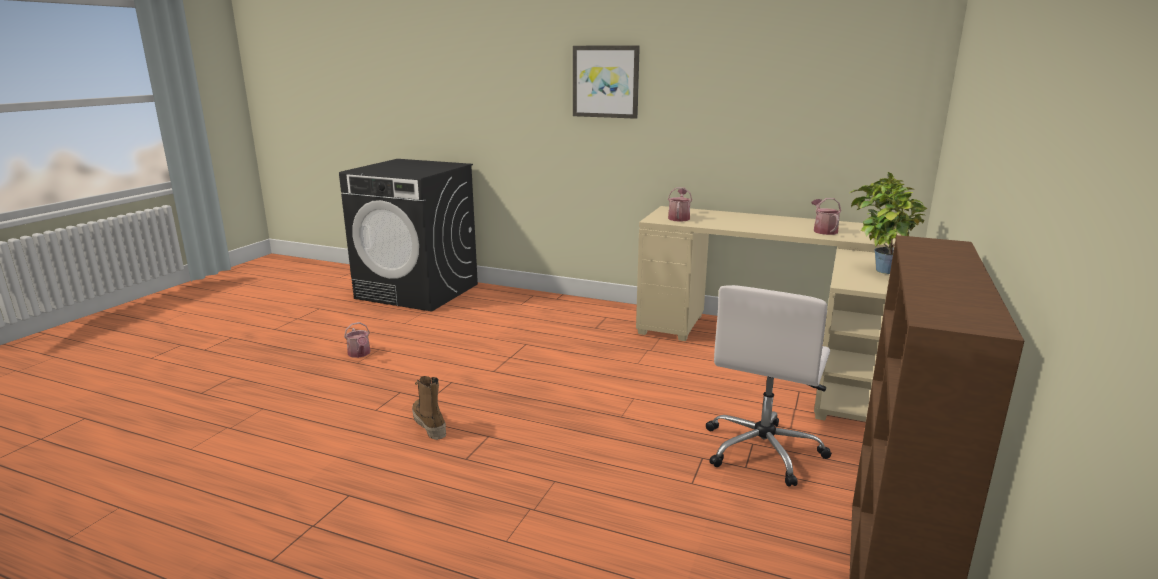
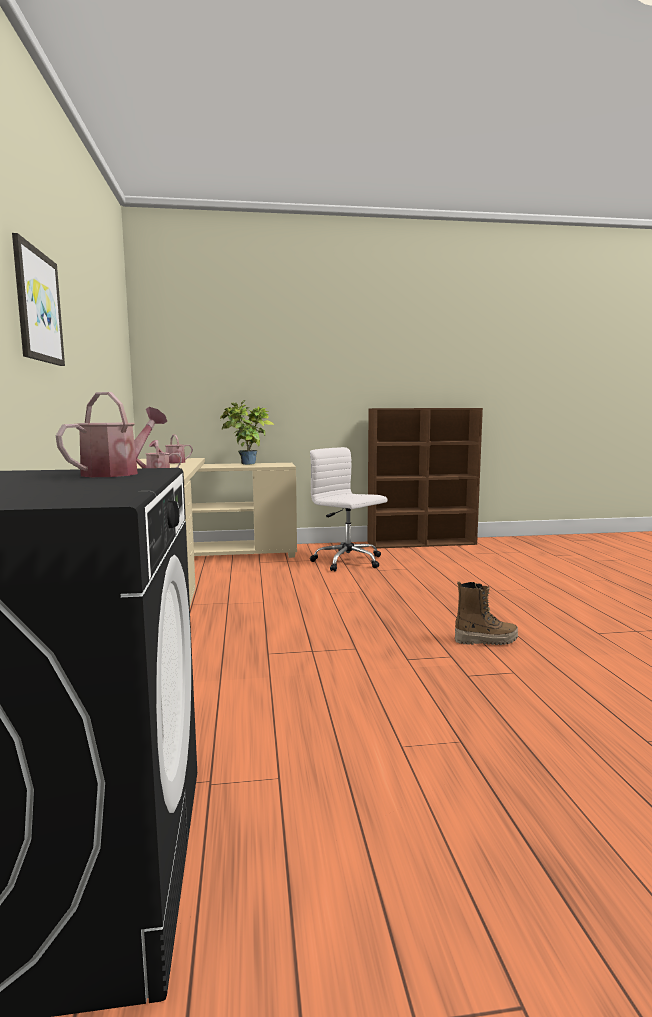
camera: 120 degrees left, 10 degrees down
watering can [344,322,371,358] -> watering can moved to [56,392,167,477]
boot [412,376,446,440] -> boot turned 120 degrees counterclockwise [455,581,518,645]
white office chair [706,285,832,487] -> white office chair turned 135 degrees counterclockwise [310,447,388,571]

